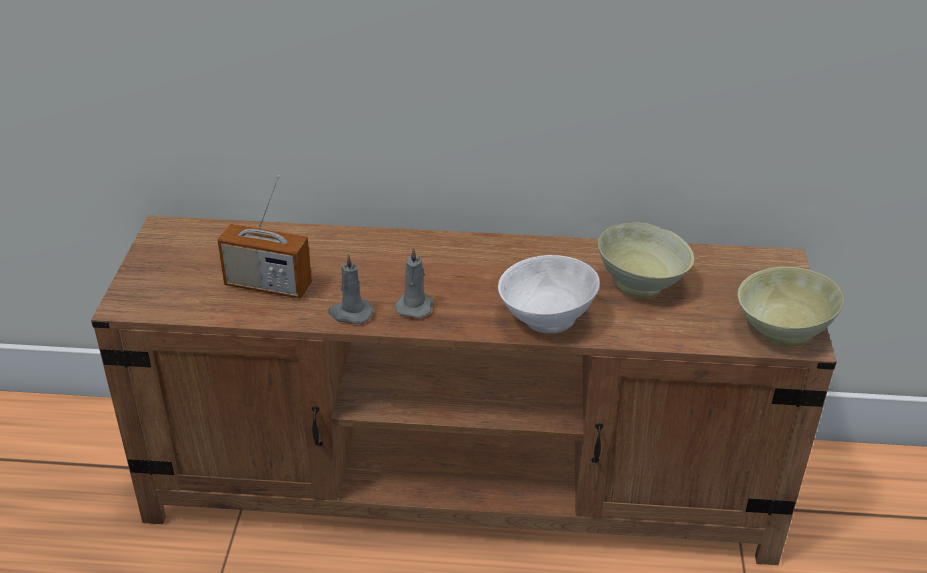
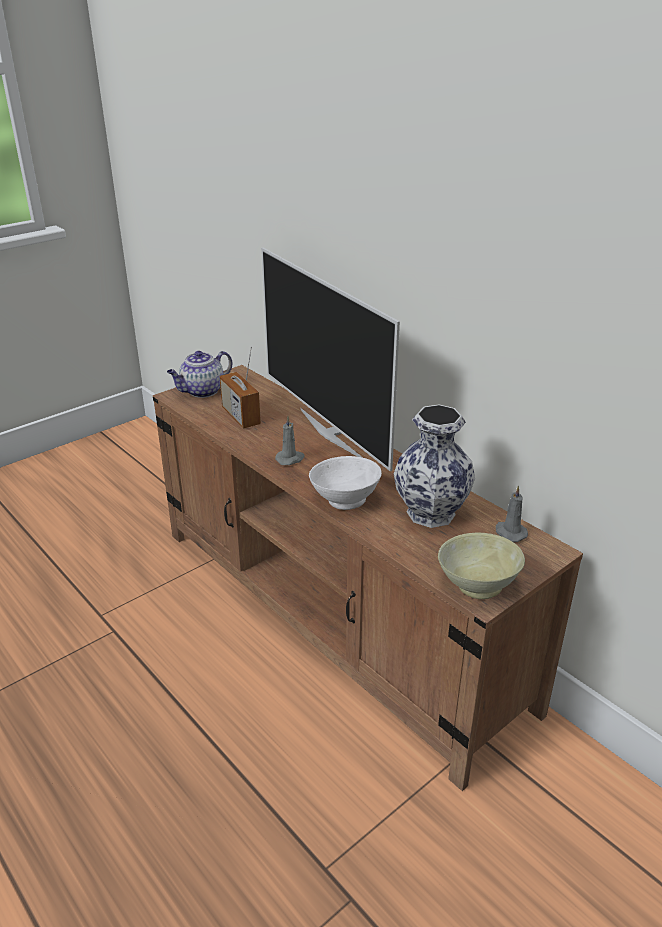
camera: 45 degrees right, 5 degrees down
grey candle [328,254,373,324] -> grey candle moved to [496,485,528,542]
beige bowl [598,222,694,298] -> vase [394,405,475,528]
none -> teapot [167,351,233,398]
none -> television [261,248,400,471]

